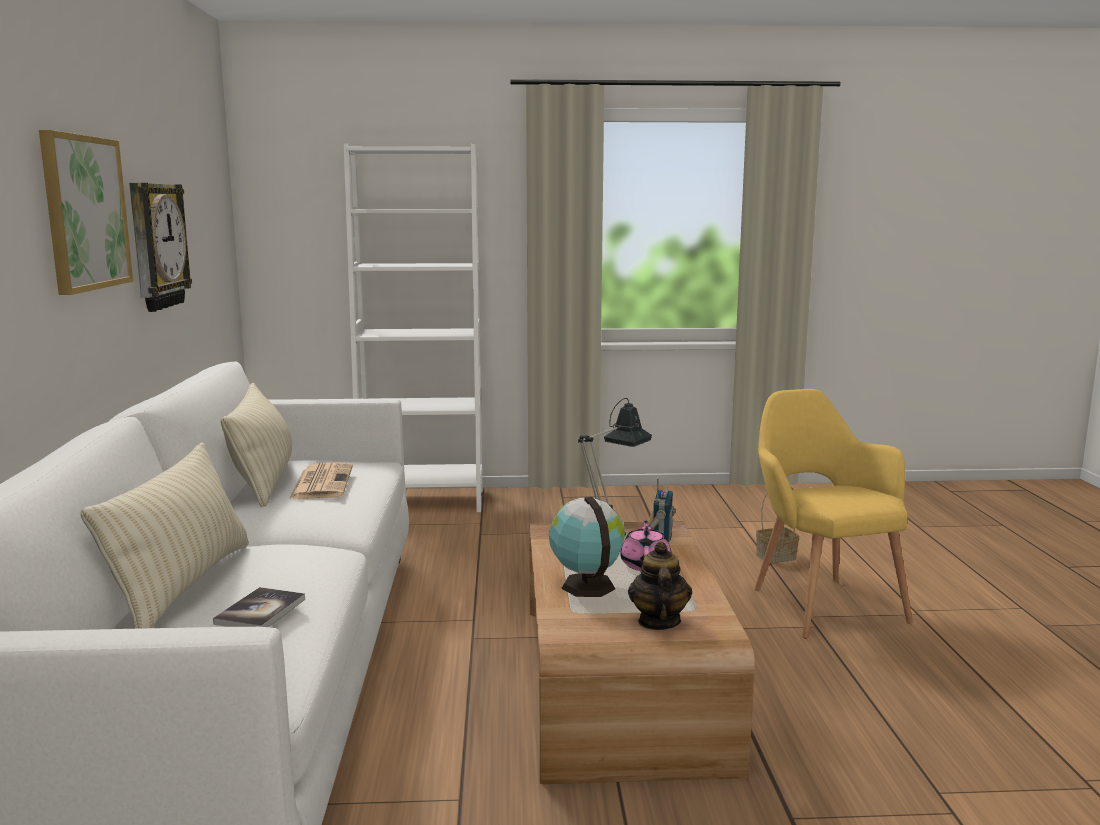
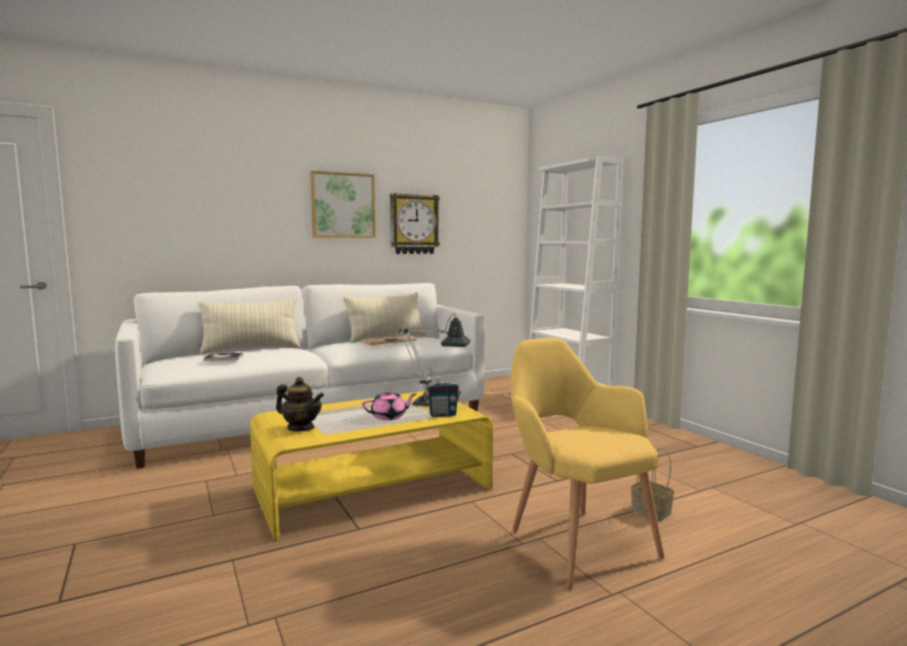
camera: 65 degrees right, 5 degrees down
brown coffee table [529,521,755,784] -> yellow coffee table [250,391,493,541]
globe [549,497,625,597] -> none
teapot [628,541,692,630] -> teapot turned 45 degrees clockwise [276,377,324,431]
yellow armchair [755,389,913,639] -> yellow armchair turned 75 degrees counterclockwise [511,338,664,589]

